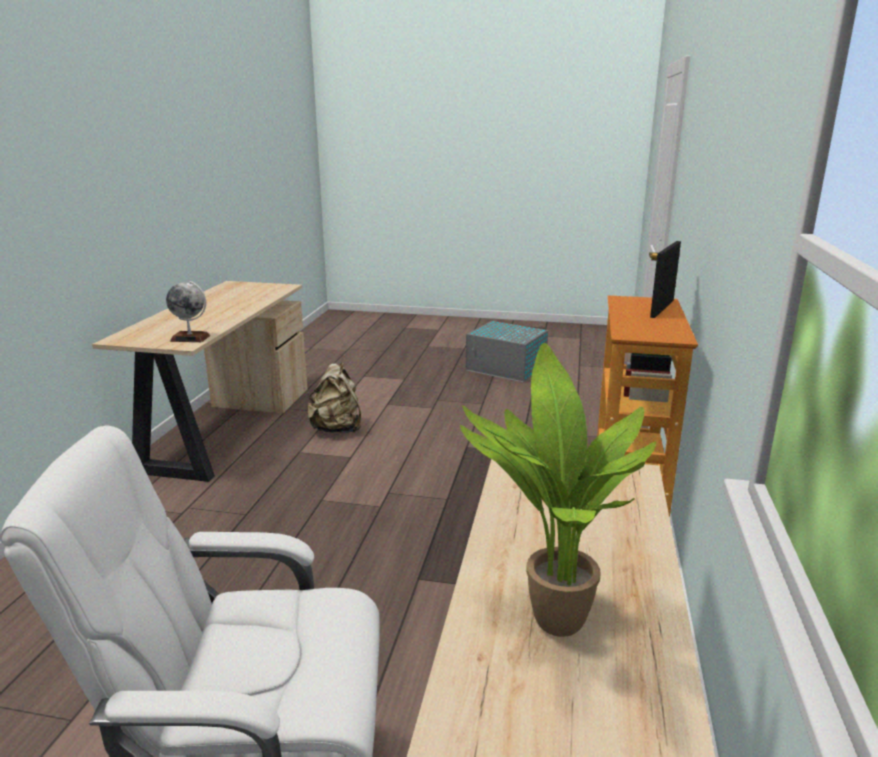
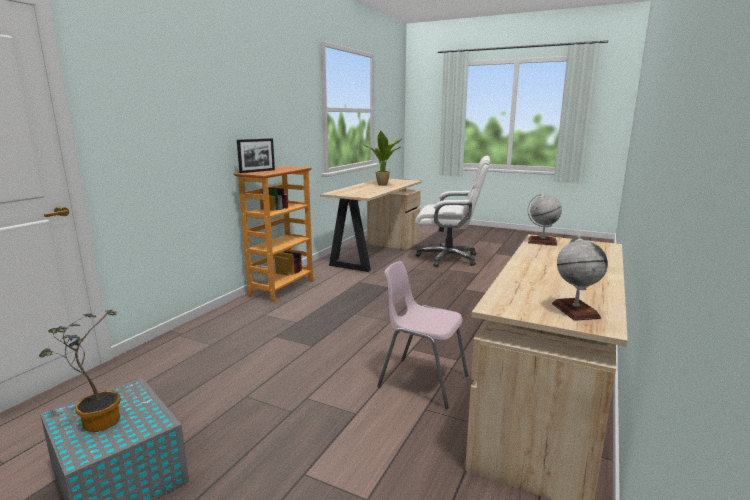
camera: 165 degrees left, 5 degrees down
beige backpack [307,362,361,433] -> pink chair [377,261,468,409]
none -> potted plant [39,310,121,432]
none -> globe [552,236,608,321]

